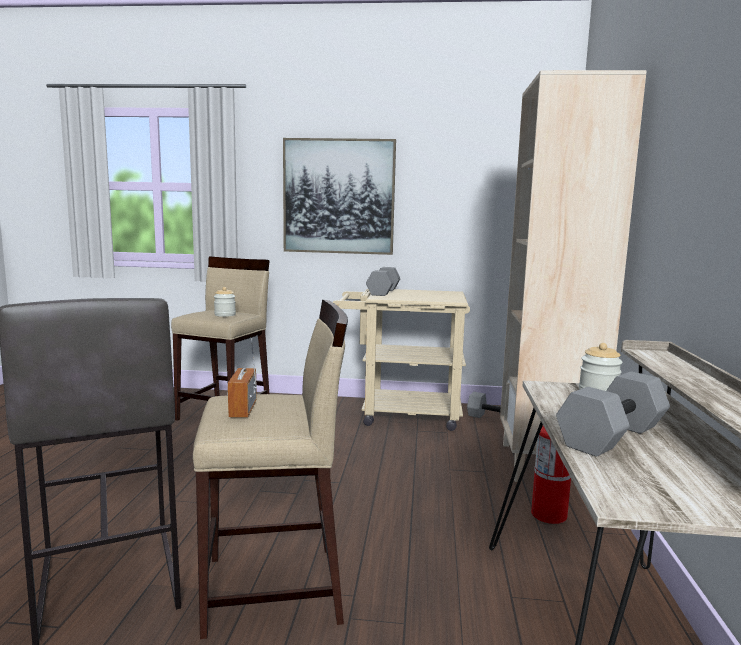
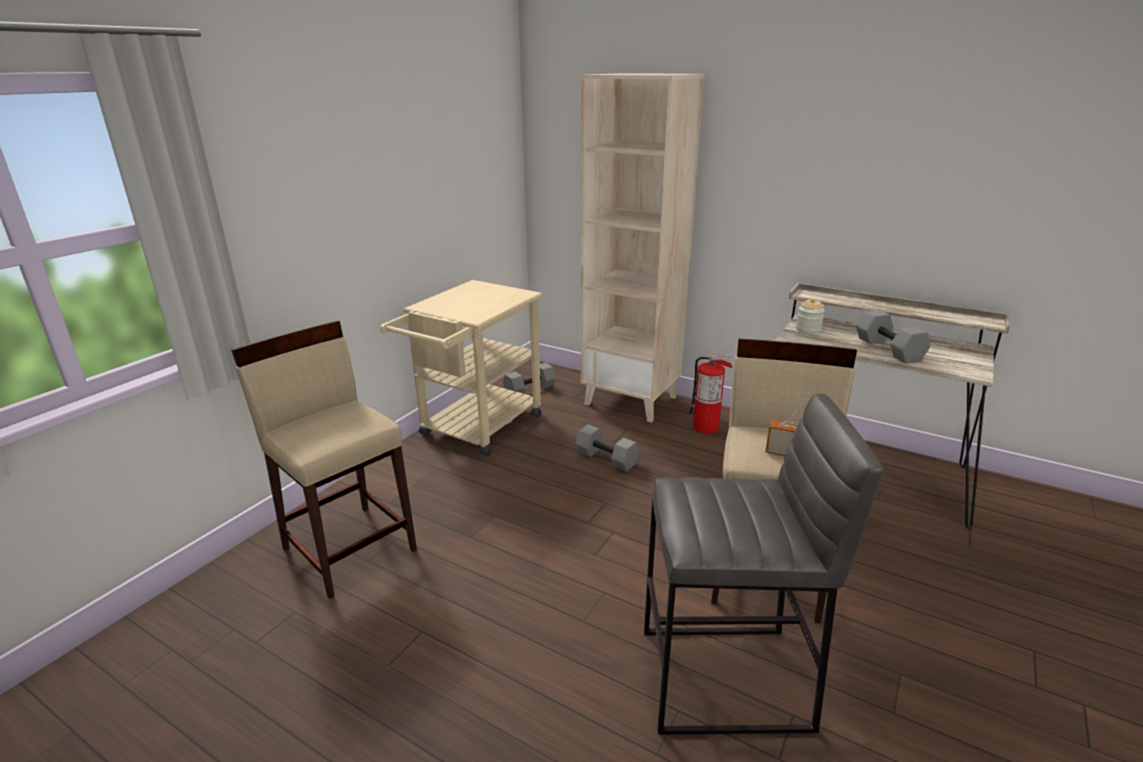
camera: 65 degrees left, 15 degrees up
jar [214,287,236,317] -> none
picture [283,138,396,255] -> none
grey dumbbell [366,267,400,296] -> grey dumbbell moved to [575,424,639,472]

